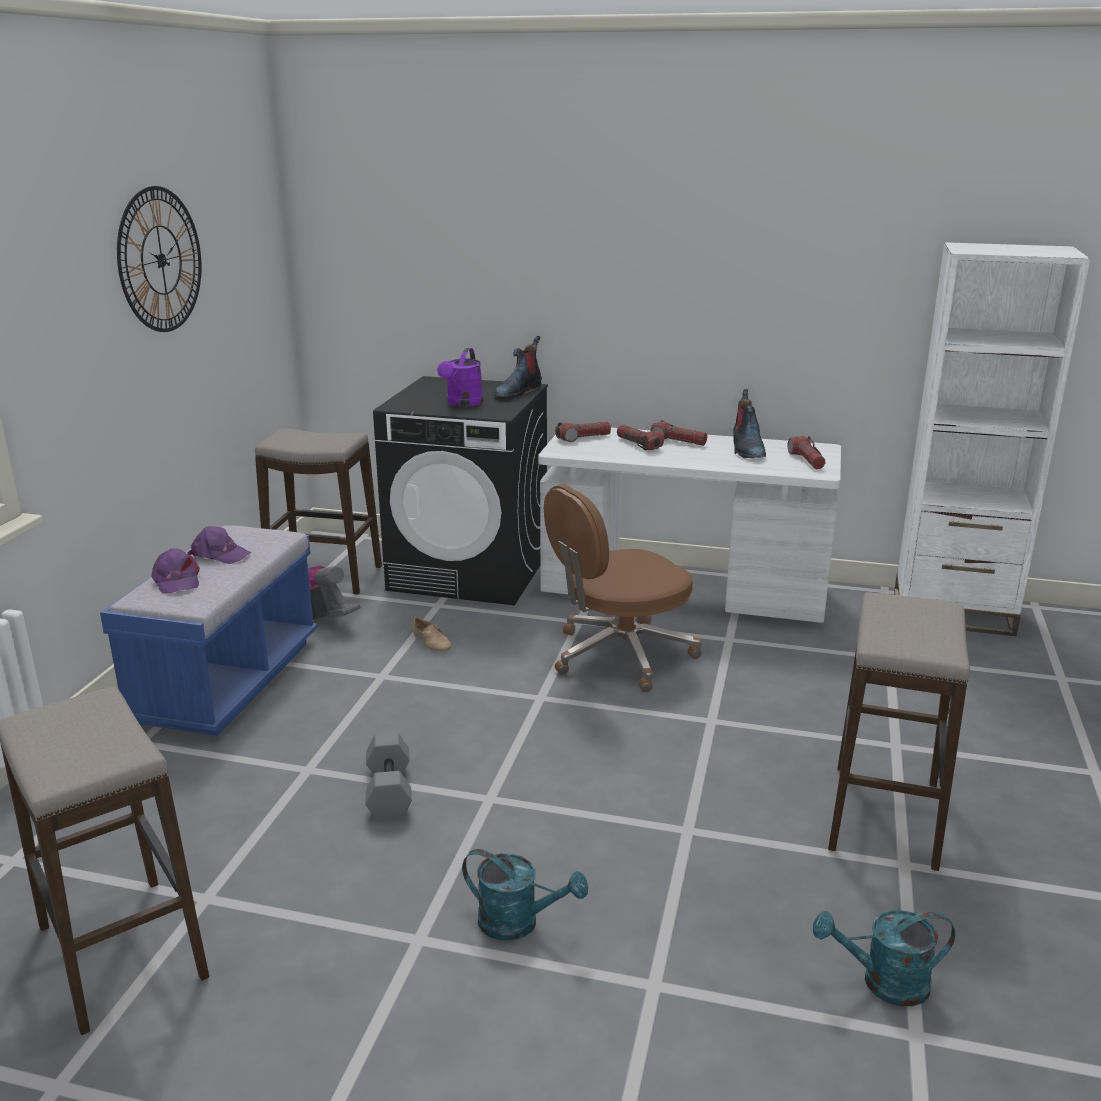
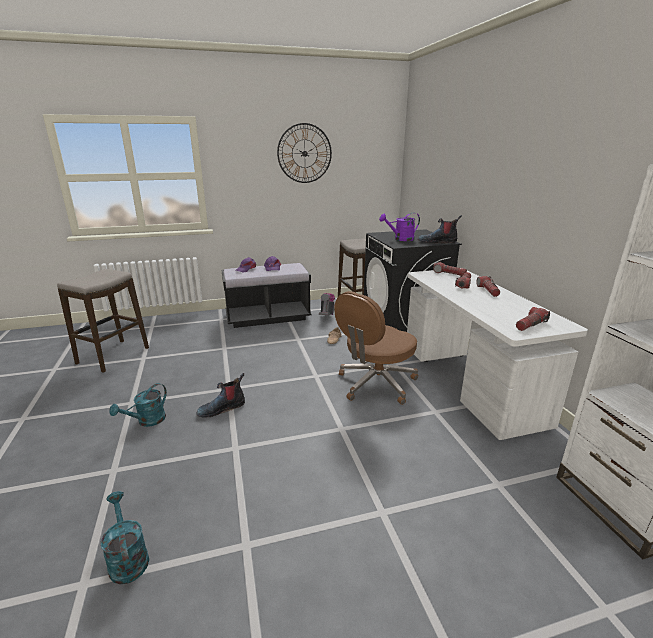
camera: 60 degrees right, 0 degrees up
blue bench [100,525,318,736] -> black bench [222,263,312,328]
grey dumbbell [366,733,412,821] -> none
turquoise watering can [462,849,588,941] -> turquoise watering can turned 45 degrees clockwise [109,383,167,427]
brown office chair [544,484,702,692] -> brown office chair turned 75 degrees counterclockwise [334,291,418,405]
boot [733,389,766,459] -> boot moved to [196,373,245,418]
stool [828,592,970,871] -> none

